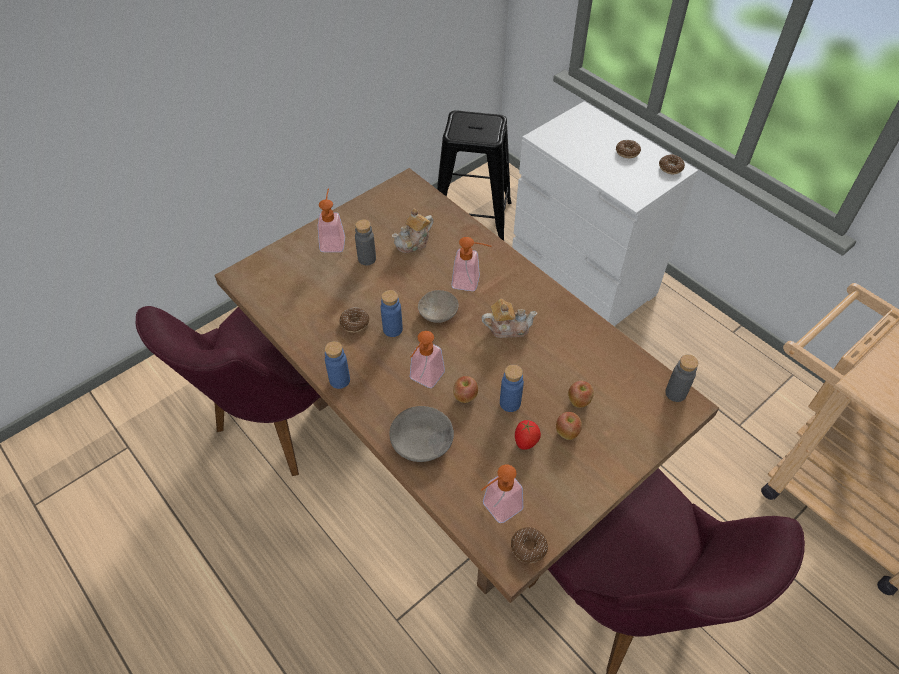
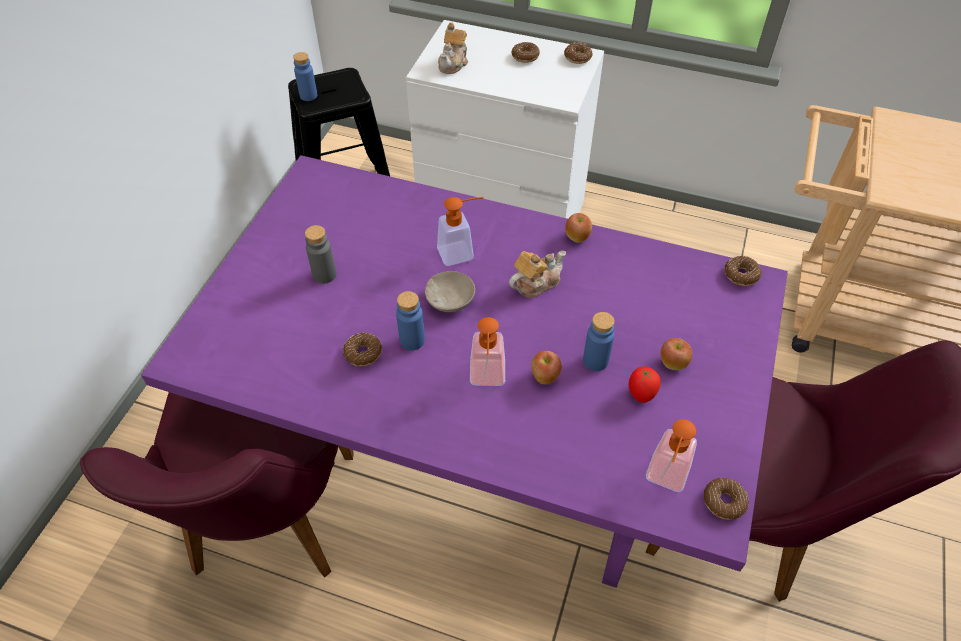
camera: 30 degrees left, 0 degrees up
brown dining table [214,168,719,603] -> purple dining table [141,155,788,588]
soap dispenser [318,189,345,252] -> none
blue bottle [325,341,350,389] -> blue bottle moved to [293,52,317,101]
grey bowl [389,406,454,462] -> none
teapot [392,209,434,253] -> teapot moved to [438,23,468,74]
apple [568,381,594,408] -> apple moved to [565,213,592,243]
grey bottle [665,354,698,402] -> donut [725,256,762,286]

